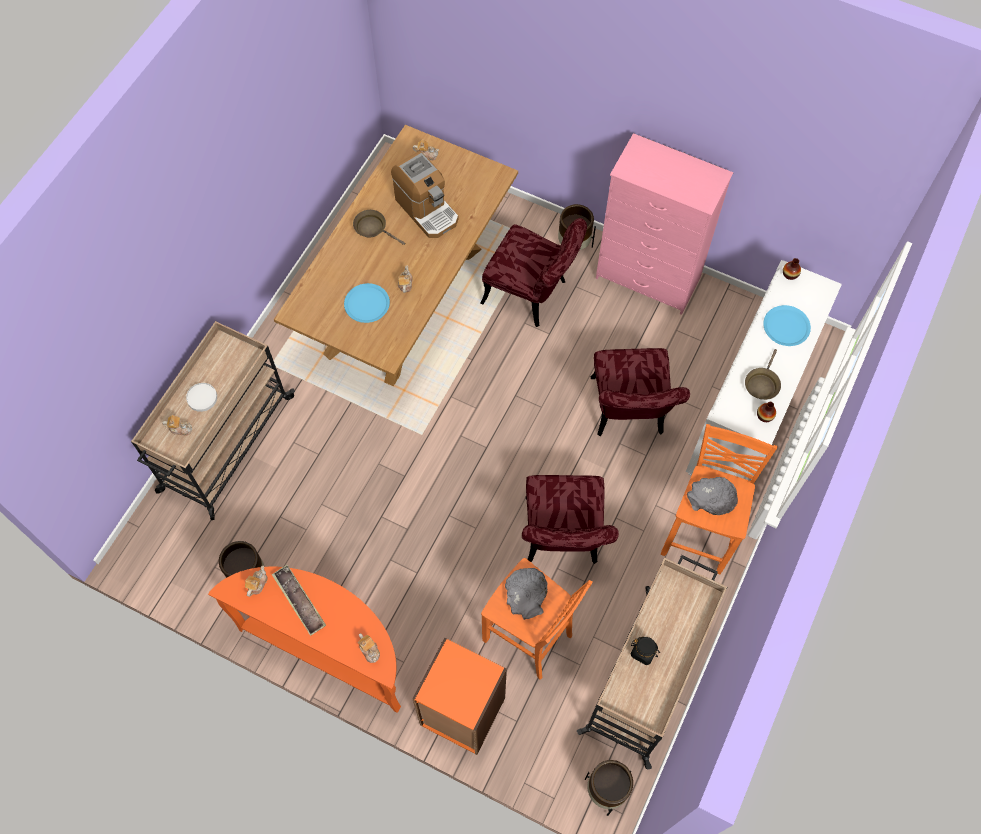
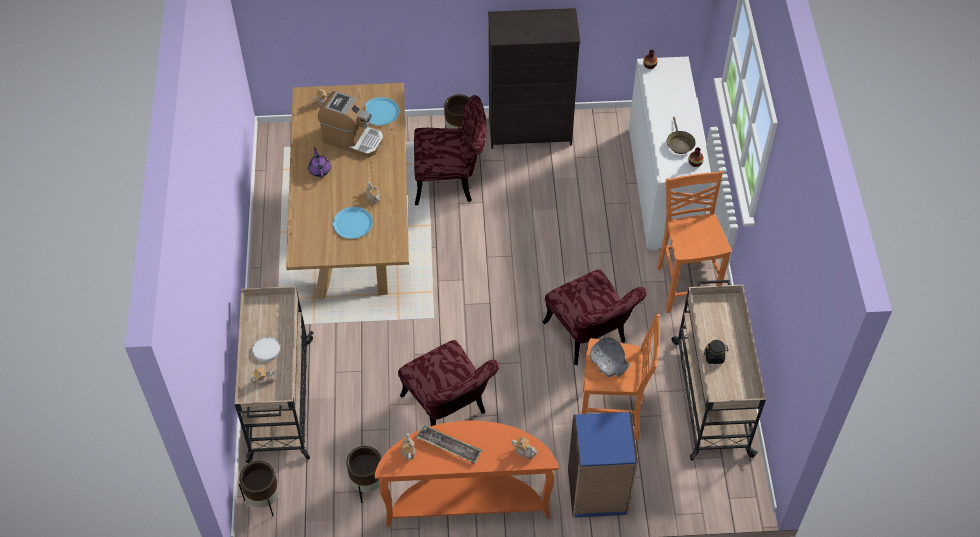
camera: 30 degrees left, 10 degrees down
brown frying pan [353,210,405,245] -> purple teapot [308,147,331,178]
orange bookcase [412,638,507,755] -> blue bookcase [568,412,638,518]
brown planter [585,760,633,816] -> brown planter moved to [239,461,279,516]
red chair [591,348,690,436] -> red chair moved to [398,340,499,426]
pink dresser [596,133,733,315] -> black dresser [488,8,581,149]
grey bowl [687,477,738,515] -> none
blue plate [763,305,811,346] -> blue plate moved to [365,97,399,125]

